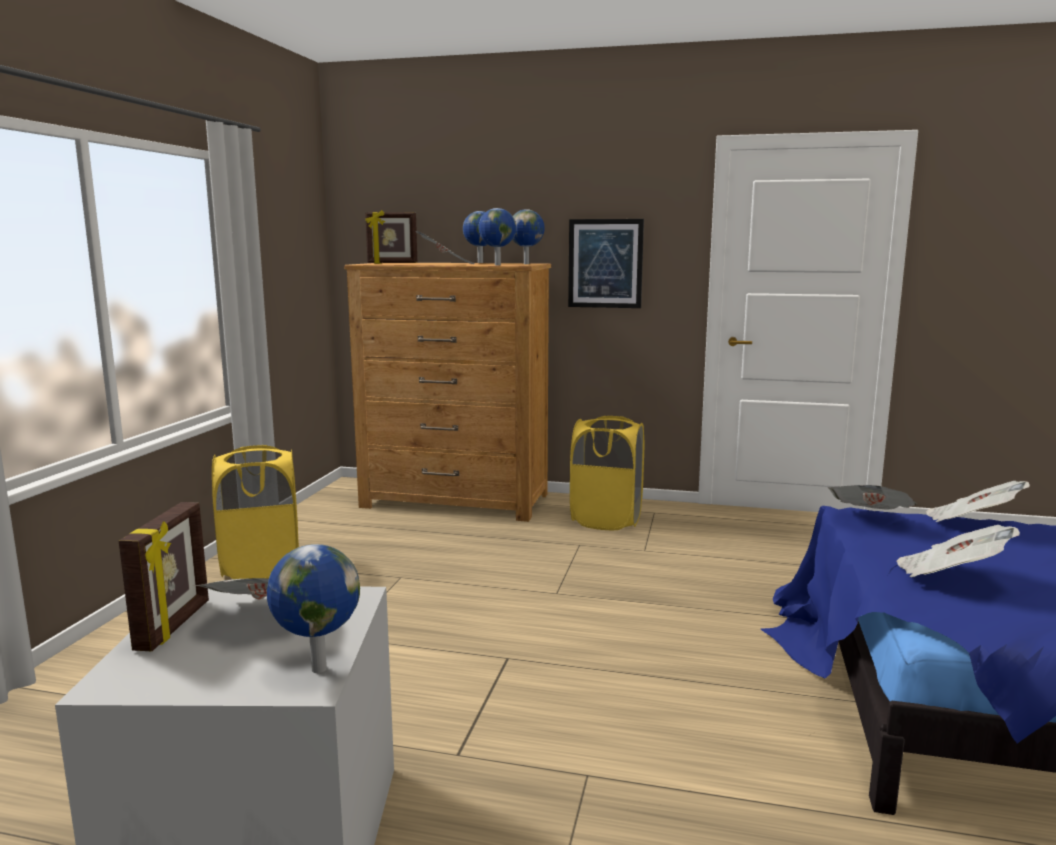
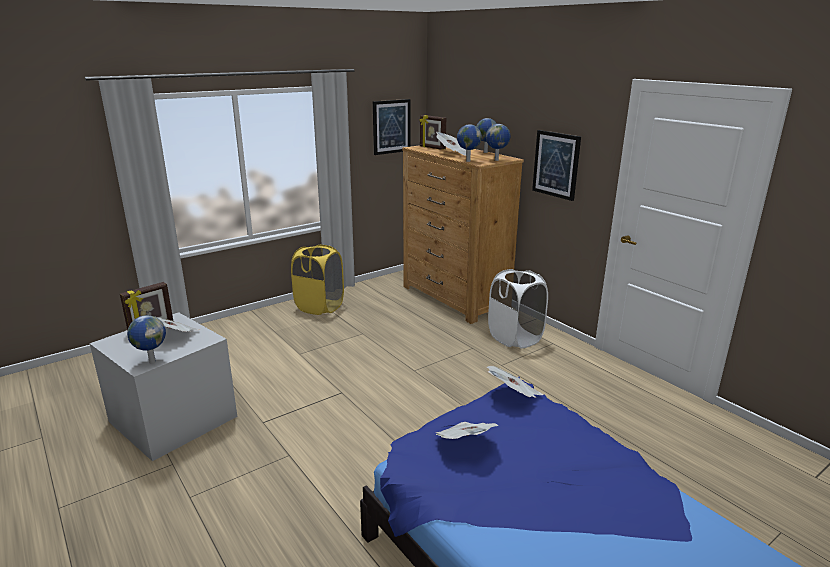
camera: 40 degrees right, 10 degrees up
yellow laundry basket [570,416,644,530] -> white laundry basket [488,269,548,349]
newspaper [926,481,1030,522] -> none
none -> picture [373,99,410,155]

